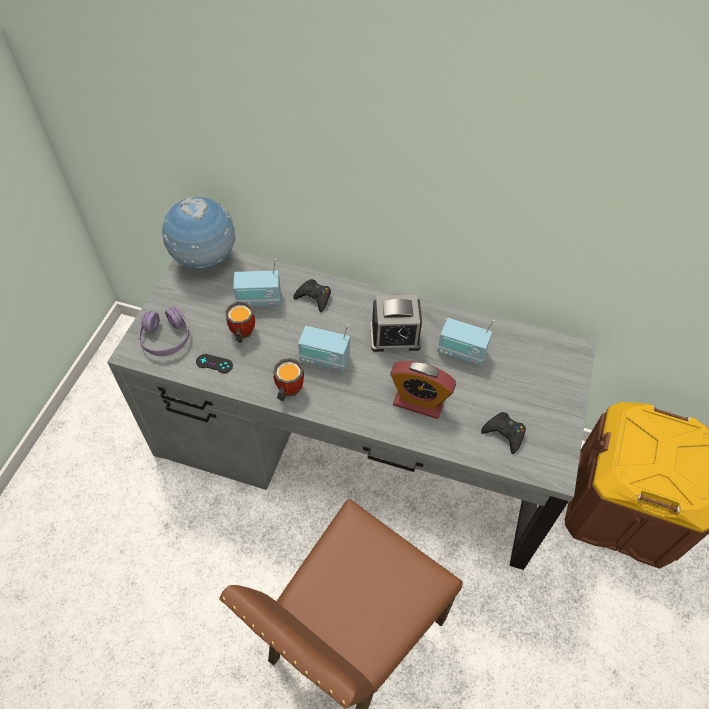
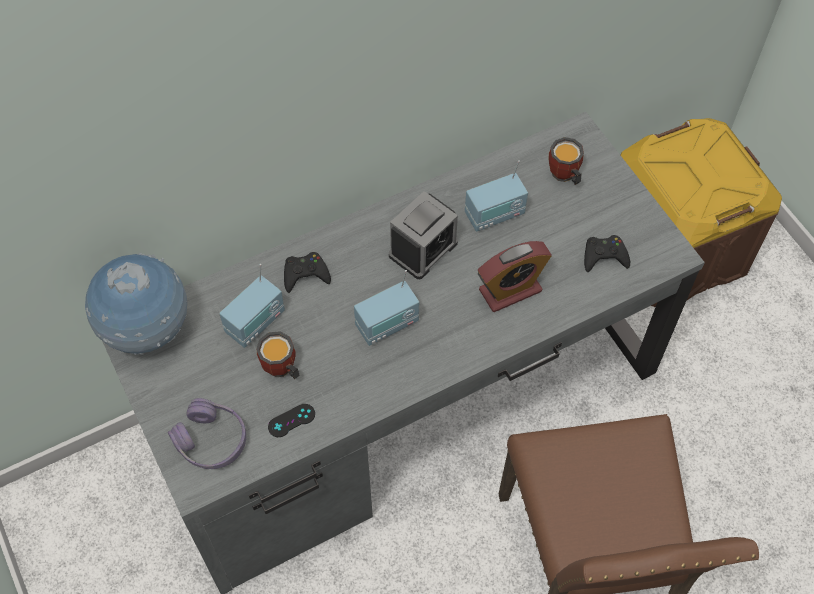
camera: 45 degrees left, 5 degrees up
mug [273,358,304,401] -> mug moved to [549,137,584,185]

